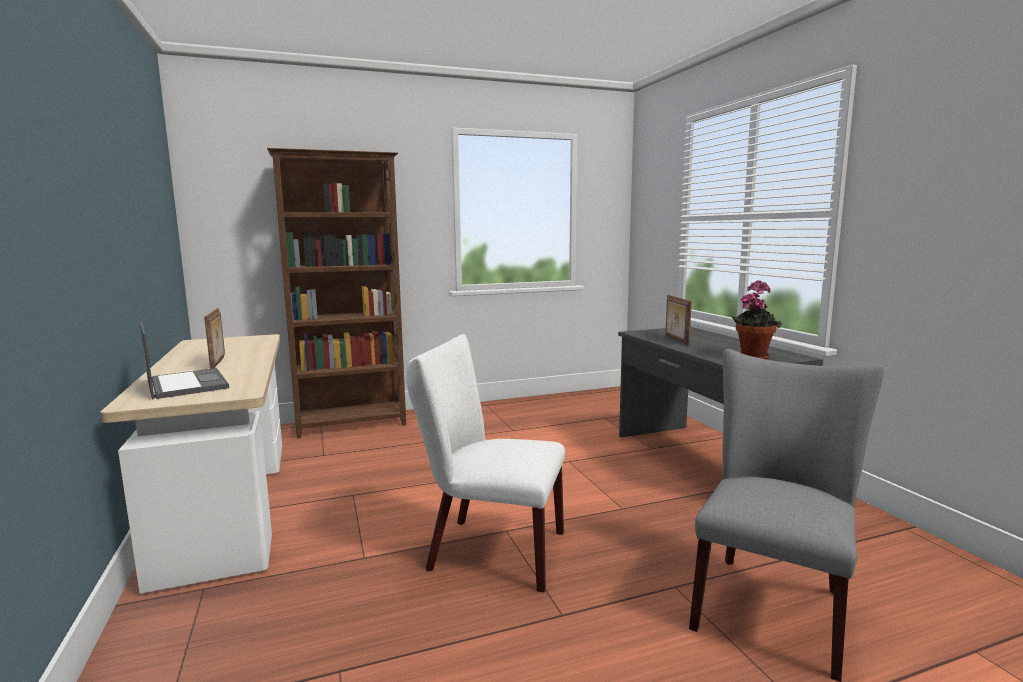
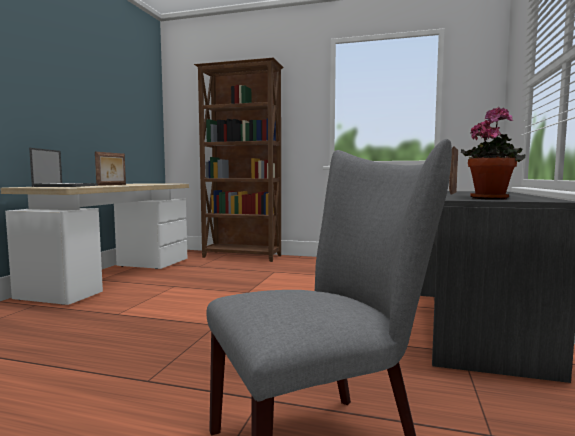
camera: 35 degrees right, 5 degrees down
white chair [407,334,565,592] -> none

